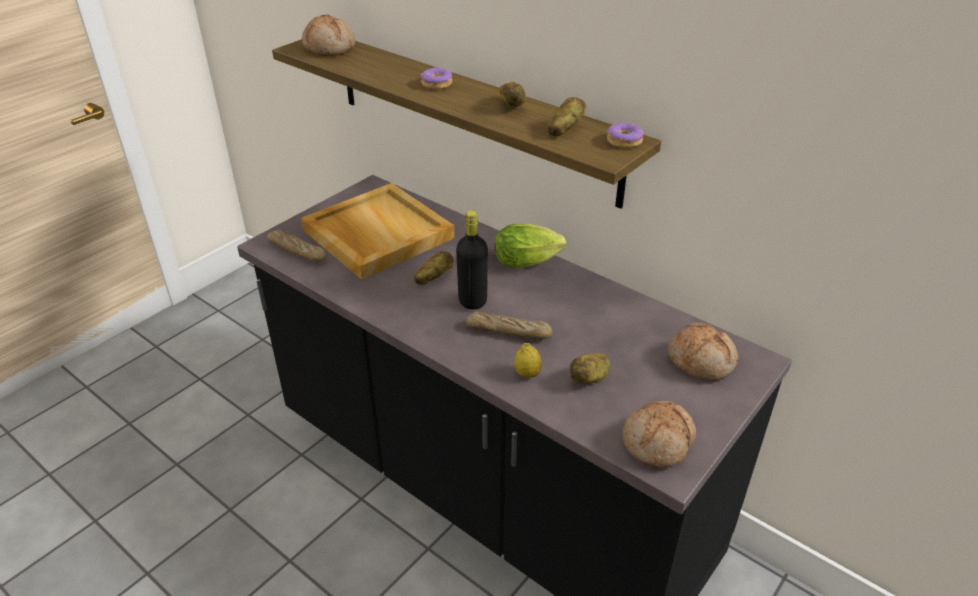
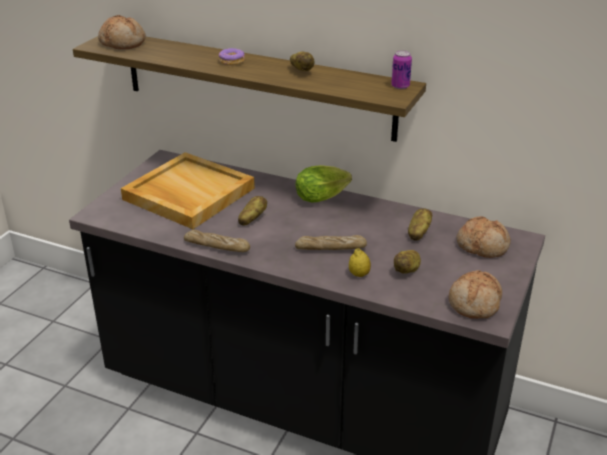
camera: 15 degrees left, 5 degrees down
bread [267,230,327,262] -> bread moved to [184,230,250,252]
black bottle [456,210,488,310] -> none
potato [548,97,586,136] -> potato moved to [408,209,432,241]
donut [607,122,644,148] -> can [391,50,412,89]

